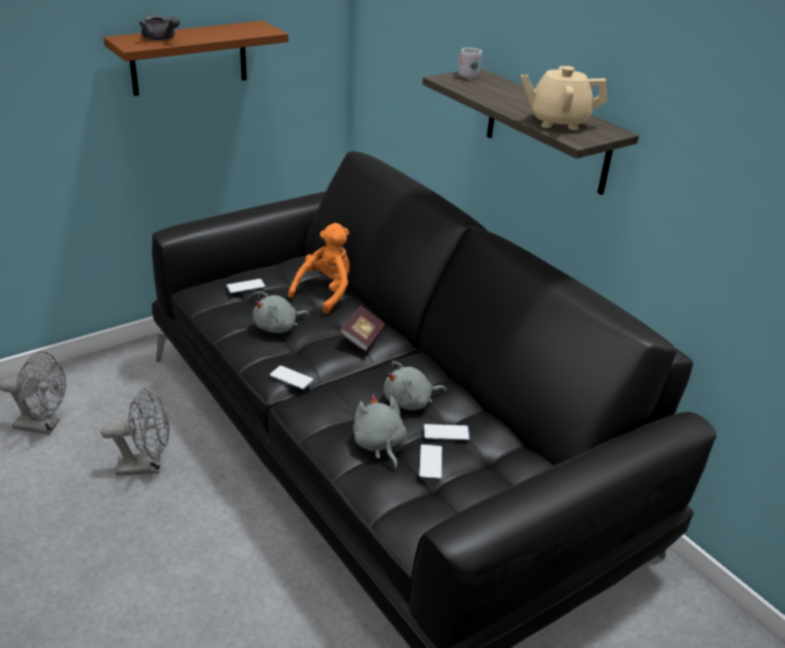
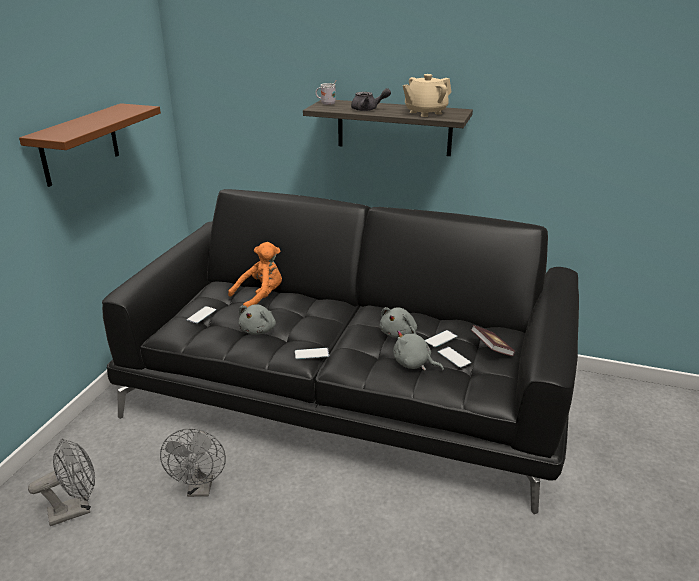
camera: 35 degrees left, 5 degrees down
grey fan [101,388,170,476] -> grey fan turned 135 degrees clockwise [160,428,226,497]
grey teapot [139,15,180,41] -> grey teapot moved to [351,88,391,111]
orange plush toy [288,223,350,314] -> orange plush toy turned 60 degrees clockwise [228,242,282,307]
book [339,305,385,352] -> book moved to [471,325,515,356]

